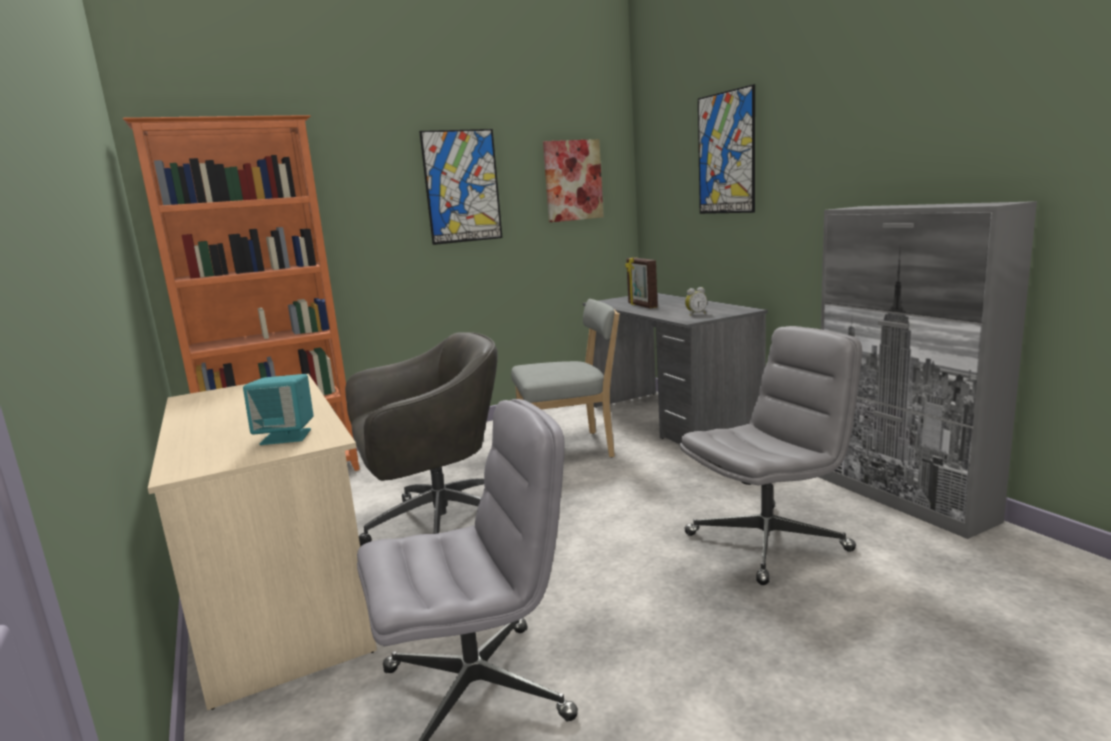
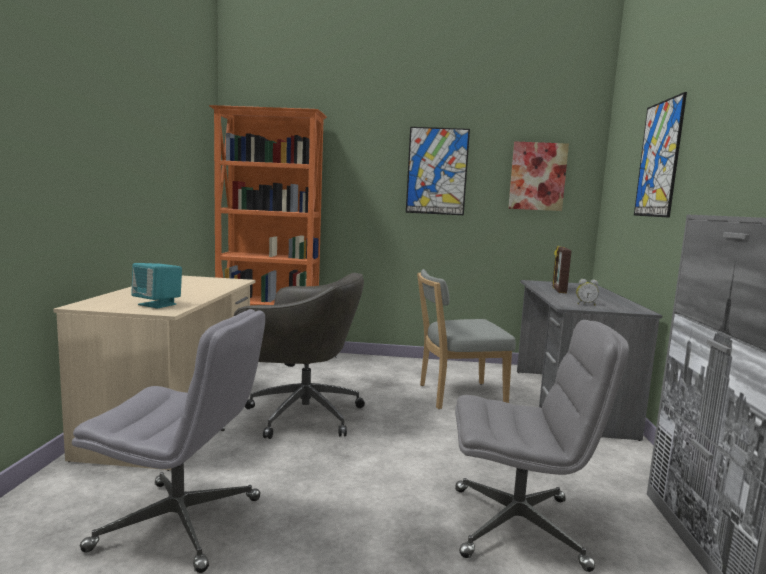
camera: 30 degrees right, 5 degrees down
grey chair [511,299,620,458] -> grey chair turned 150 degrees clockwise [417,269,516,409]

